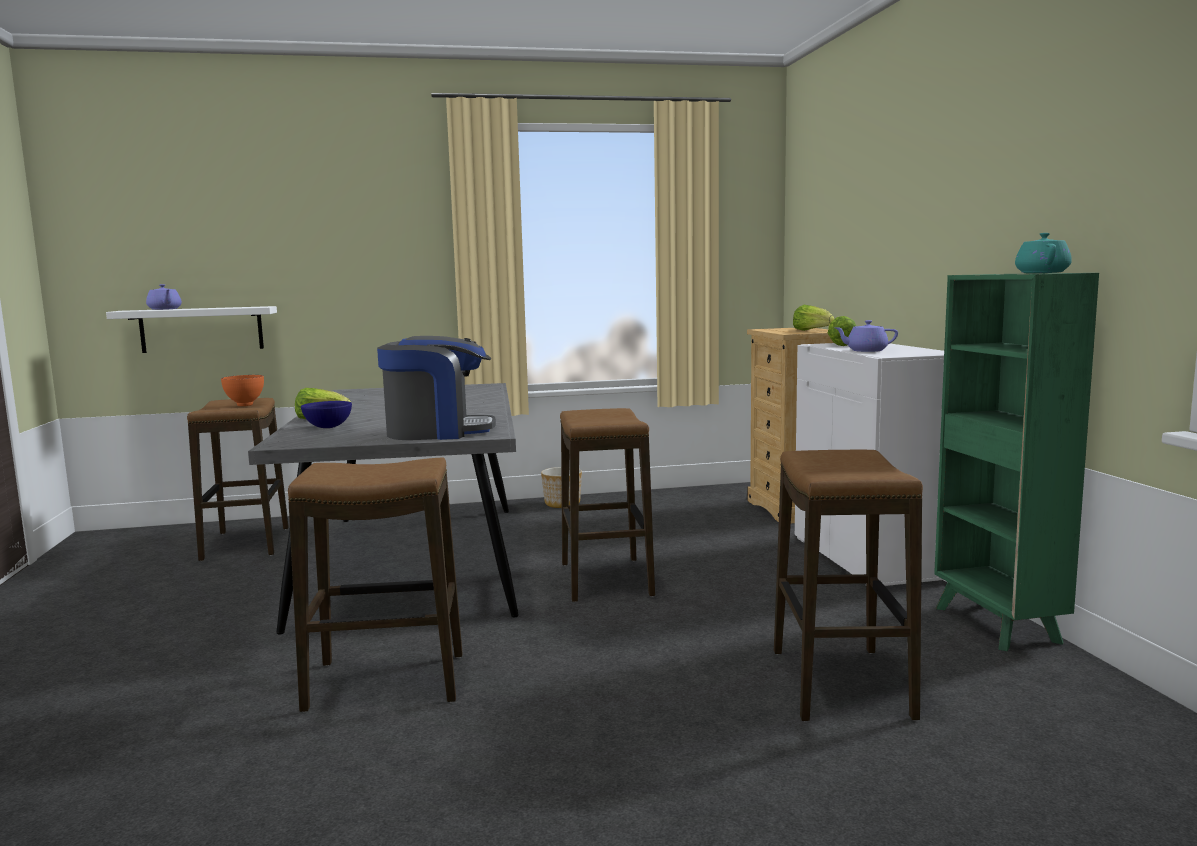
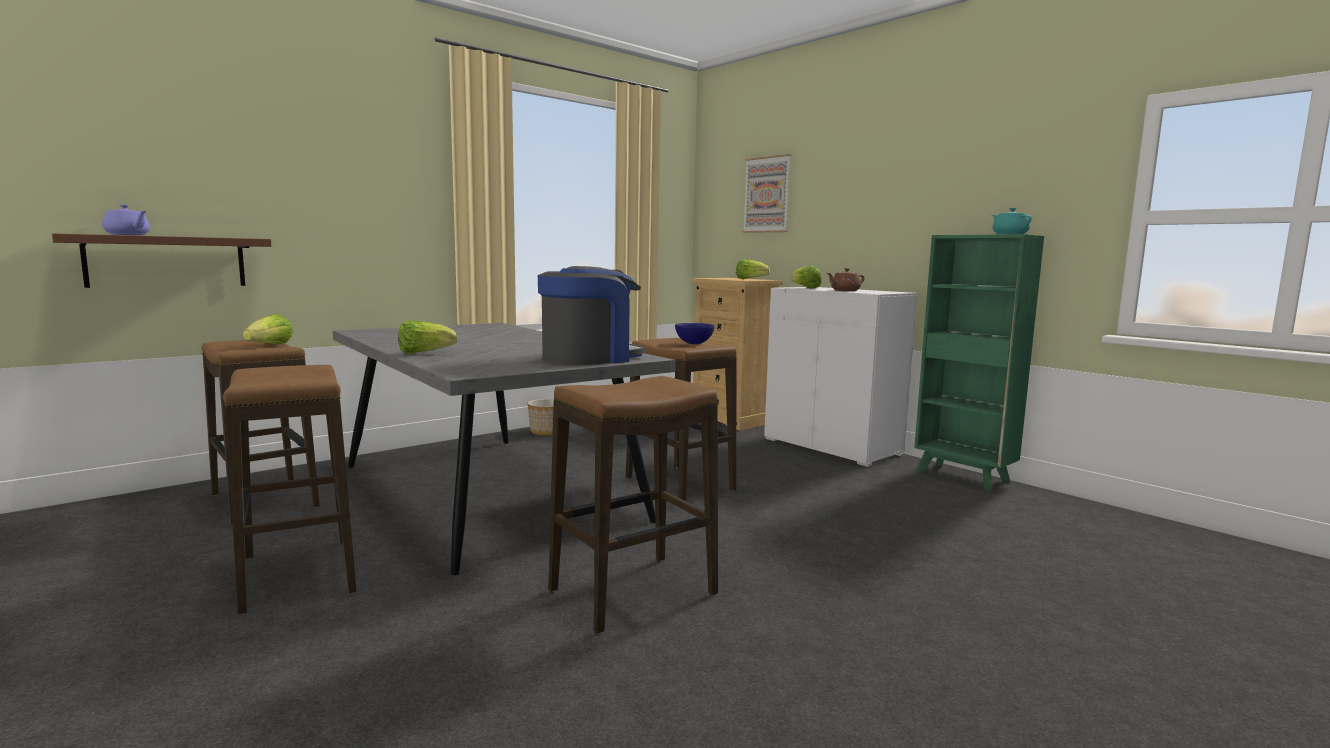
camera: 30 degrees left, 0 degrees up
white shelf [106,306,277,353] -> brown shelf [52,233,271,288]
orange bowl [221,375,264,406] -> lettuce [243,314,293,344]
blue bowl [301,401,352,428] -> blue bowl moved to [675,323,715,344]
stool [774,450,923,721] -> stool moved to [223,365,356,614]
purple teapot [834,320,898,352] -> brown teapot [827,268,864,291]
none -> picture [743,154,791,233]

